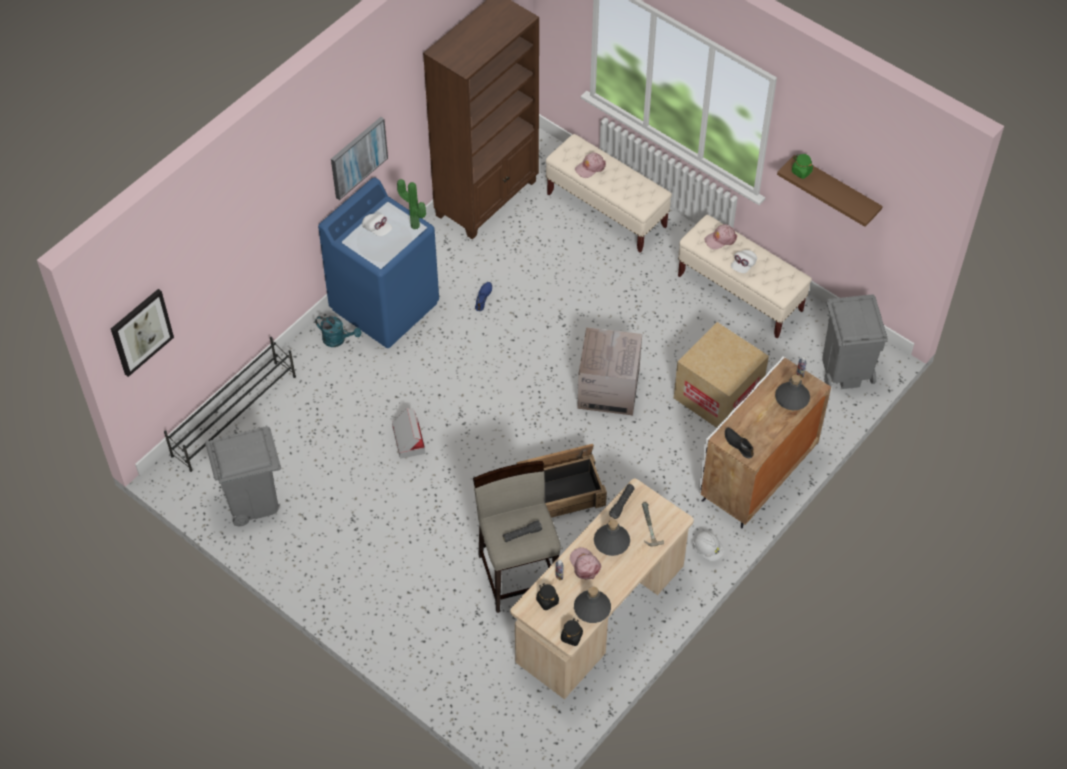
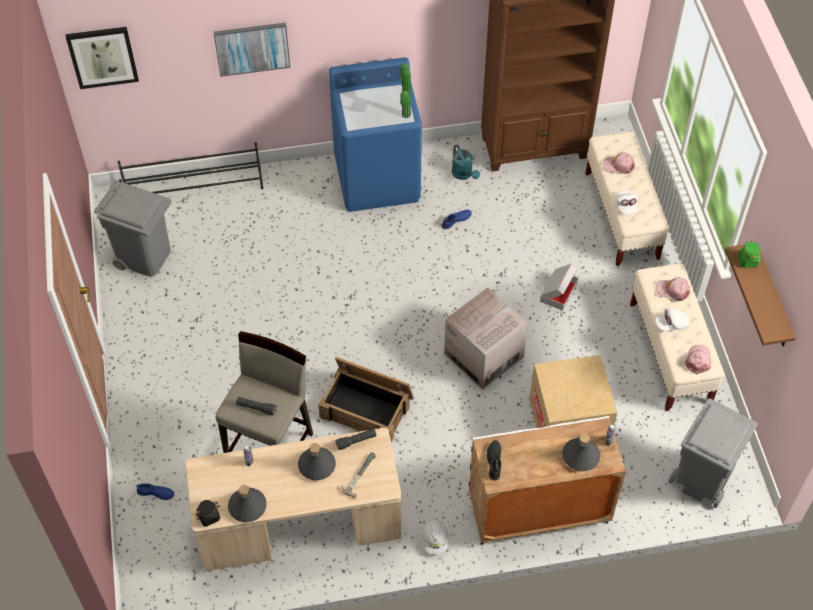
camera: 40 degrees right, 0 degrees up
turquoise watering can [315,316,362,347] -> turquoise watering can moved to [452,145,480,180]
picture [331,117,388,200] -> picture moved to [213,23,290,77]
white cap [362,214,392,236] -> white cap moved to [615,190,638,214]
cardboard box [392,408,425,459] -> cardboard box moved to [540,264,578,311]
black jar [536,583,559,610] -> none
pink cap [570,547,601,580] -> pink cap moved to [685,344,711,374]
none -> blue shoe [136,484,174,500]

